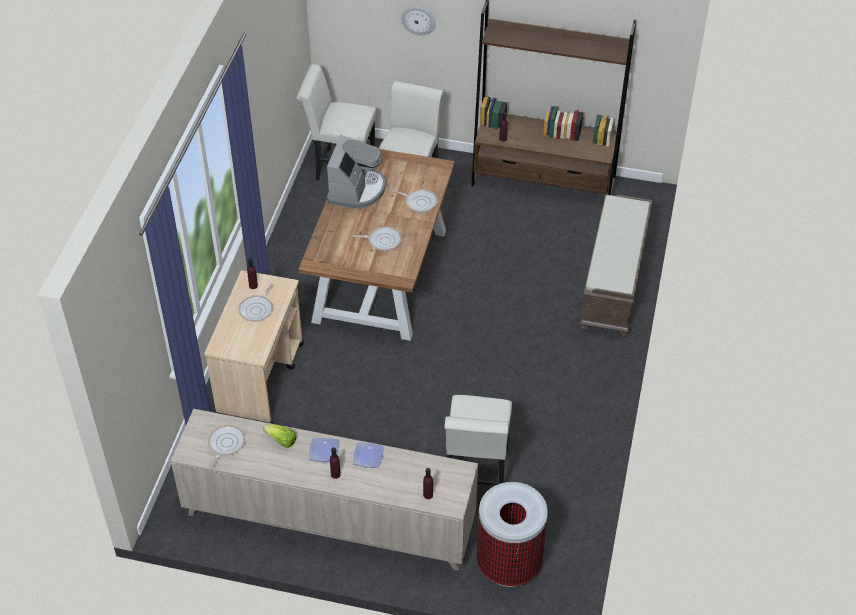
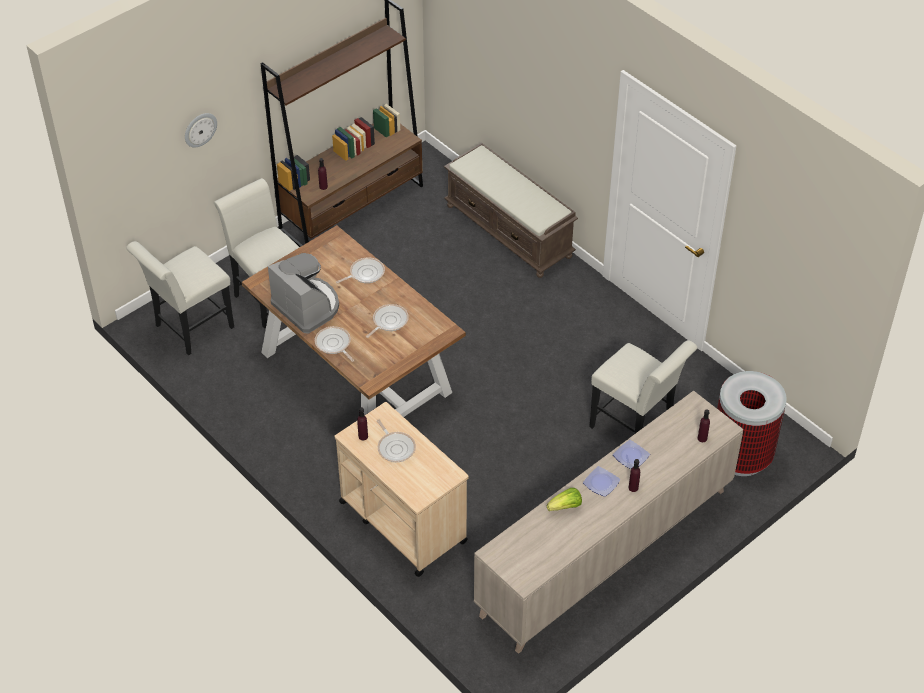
camera: 55 degrees left, 0 degrees up
frying pan [208,425,245,469] -> frying pan moved to [315,326,354,362]

